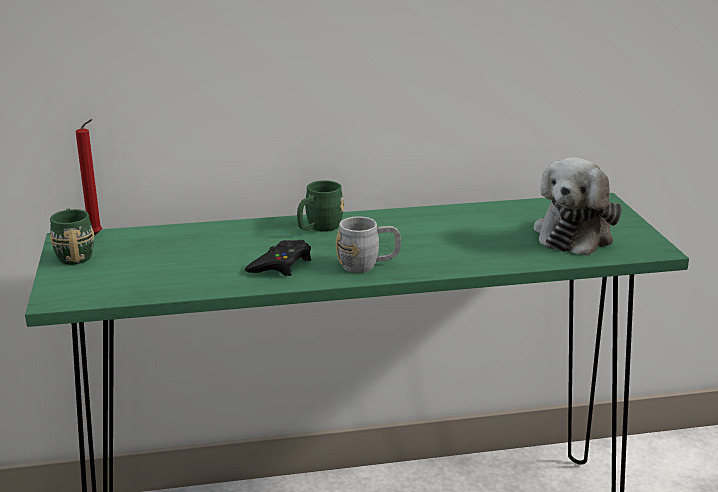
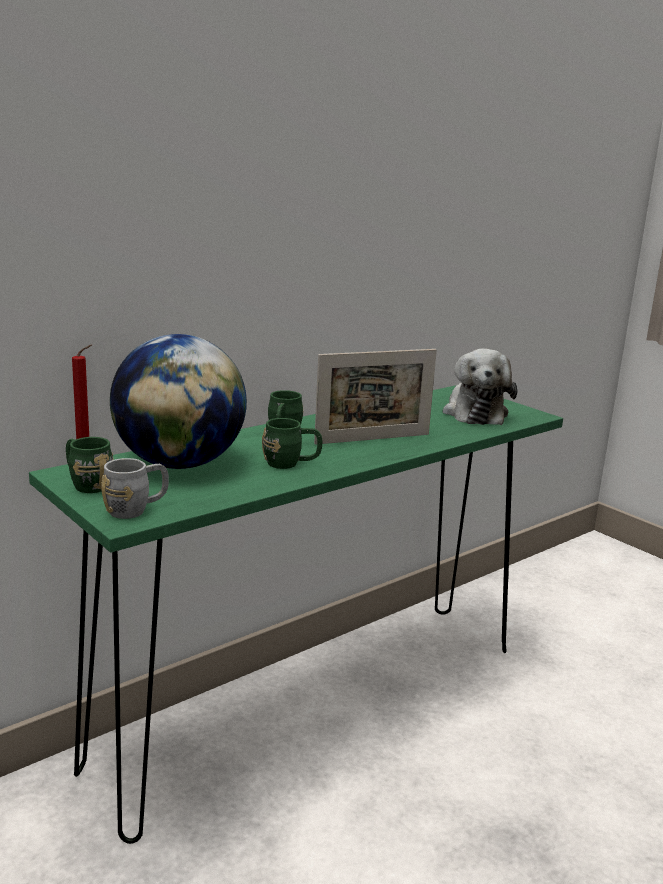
camera: 30 degrees left, 5 degrees down
black game controller [245,240,311,276] -> green mug [262,418,322,469]
grey mug [336,216,401,273] -> grey mug moved to [101,458,169,519]
none -> globe [110,334,247,469]
none -> picture frame [314,349,437,445]

